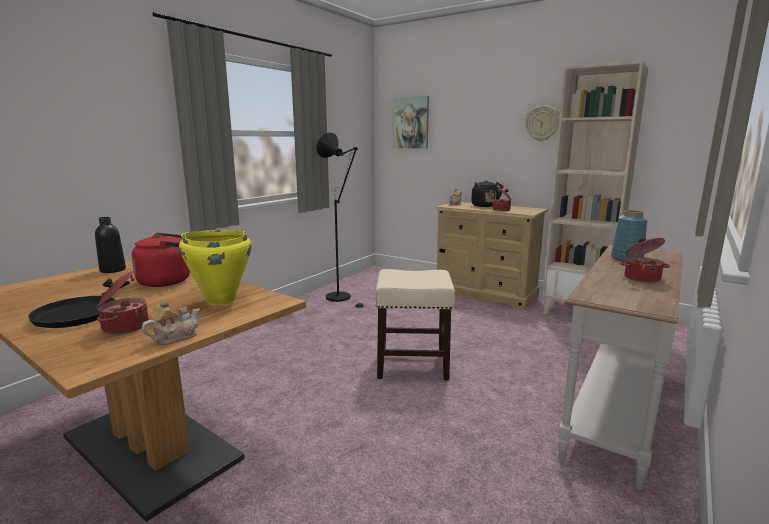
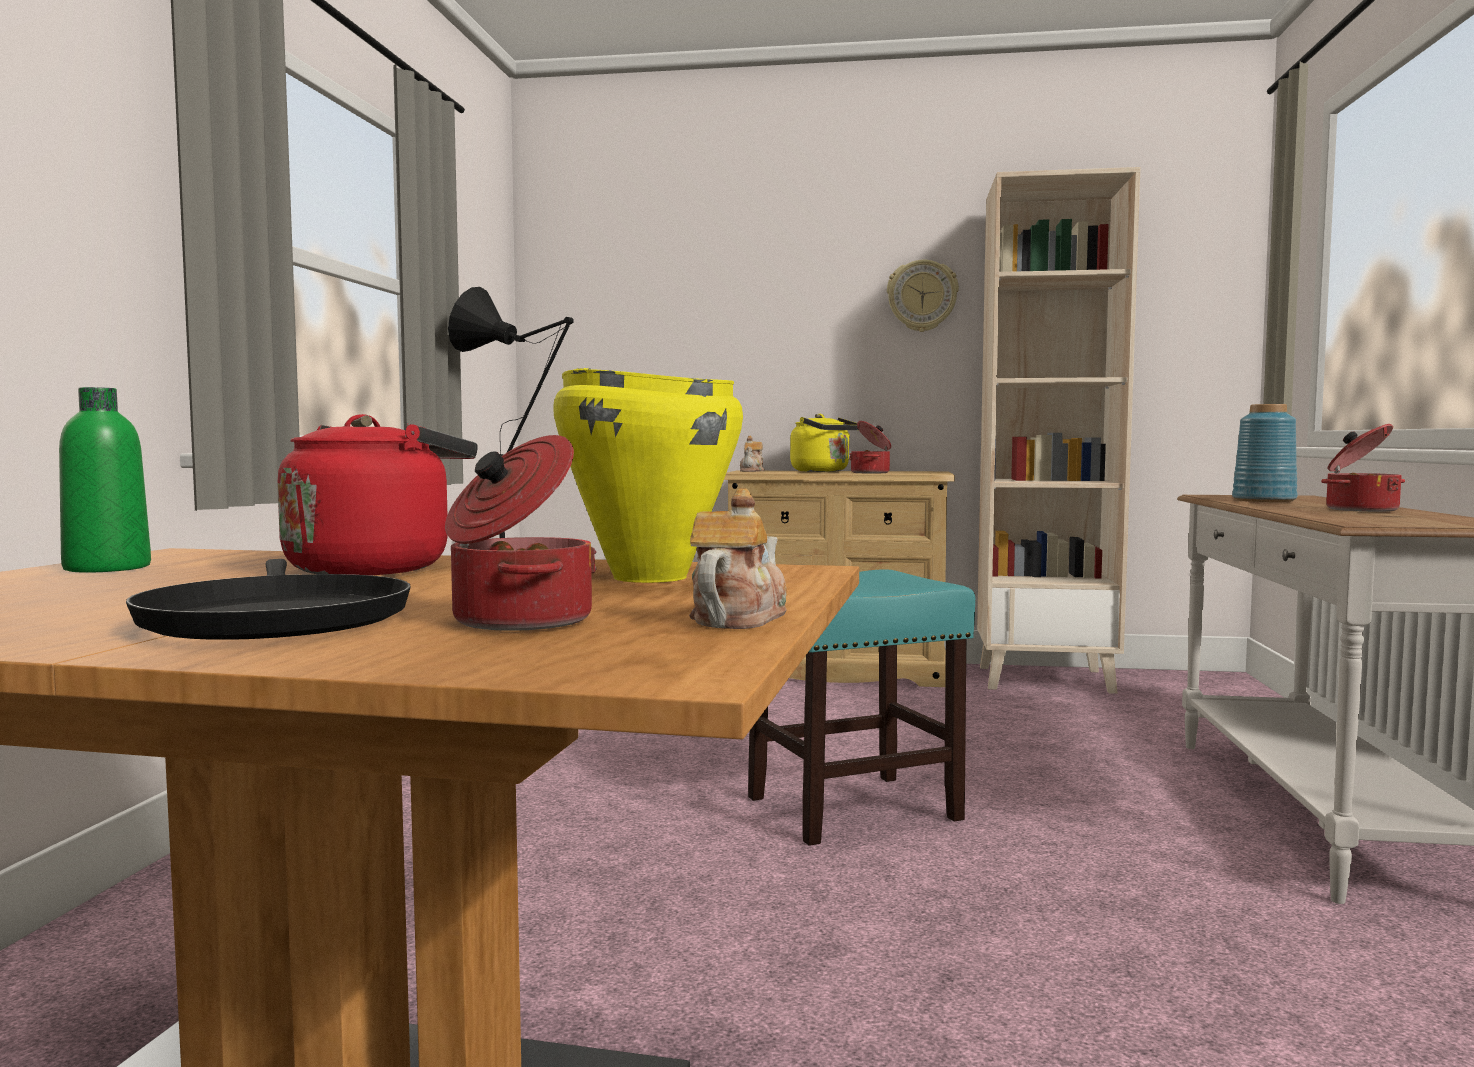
camera: 25 degrees left, 10 degrees down
black bottle [95,217,126,273] -> green bottle [59,387,151,573]
beige stool [376,269,455,380] -> turquoise stool [748,569,975,846]
picture [392,96,429,149] -> none
black kettle [471,180,504,207] -> yellow kettle [790,414,859,472]

